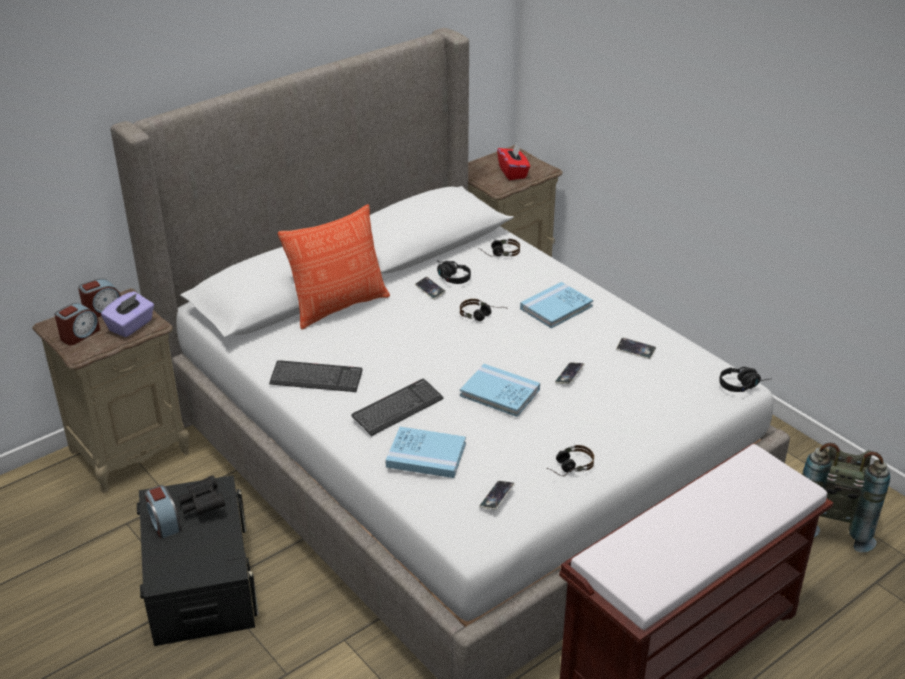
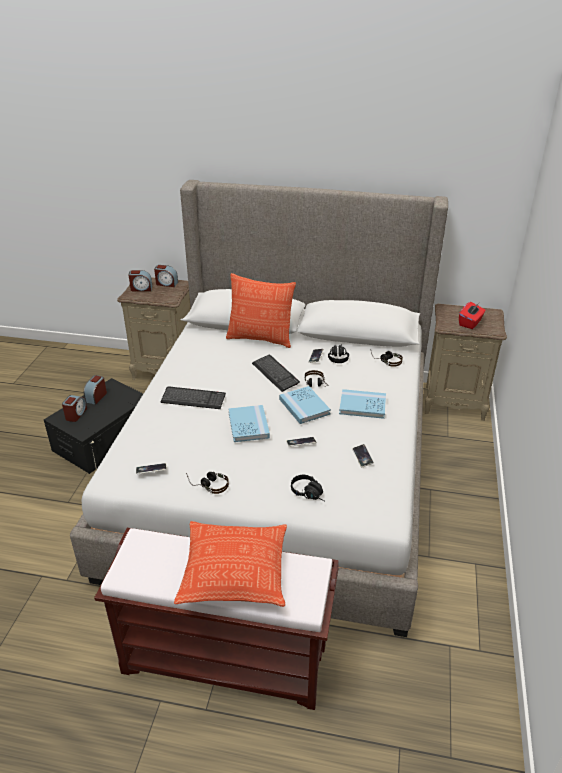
camera: 50 degrees right, 0 degrees up
purple tissue box [101,291,154,337] -> none
black binoculars [178,475,226,515] -> none
keyboard [269,360,363,392] -> keyboard moved to [252,354,300,392]
blue book [385,427,466,478] -> blue book moved to [279,386,331,424]
black headphones [719,367,770,392] -> black headphones moved to [291,475,324,501]
grey backpack [802,442,890,552] -> none
none -> alarm clock [62,395,87,422]
none -> orange pillow [174,521,287,607]

